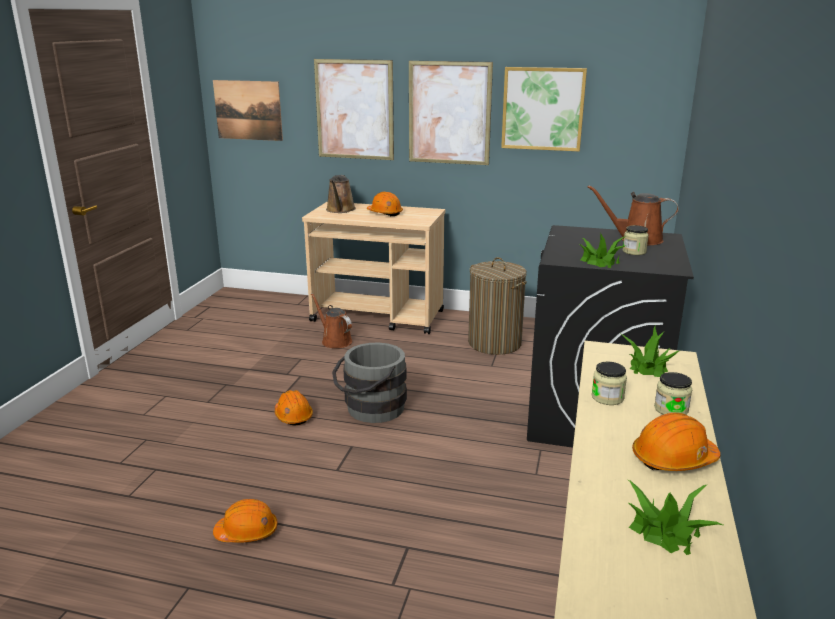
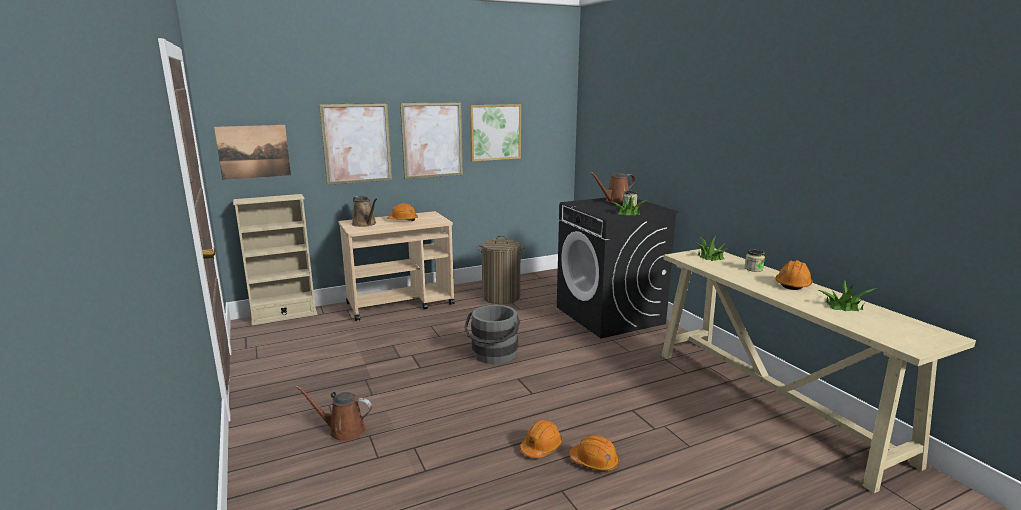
camera: 40 degrees left, 5 degrees down
orange hard hat [275,390,313,425] -> orange hard hat moved to [569,435,619,471]
brown watering can [311,293,352,348] -> brown watering can moved to [295,386,372,442]
jar [591,362,627,405] -> none
none -> beige bookcase [233,194,317,326]

